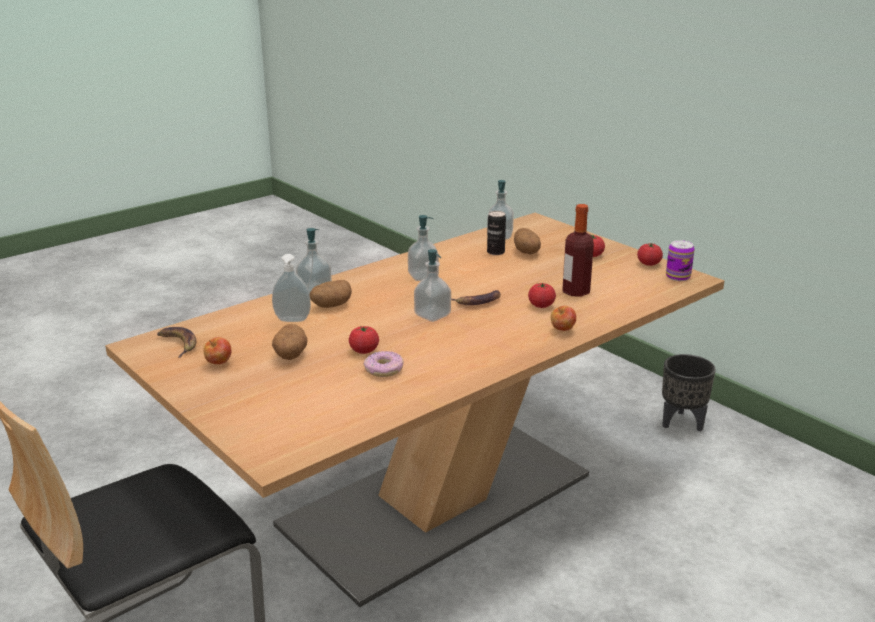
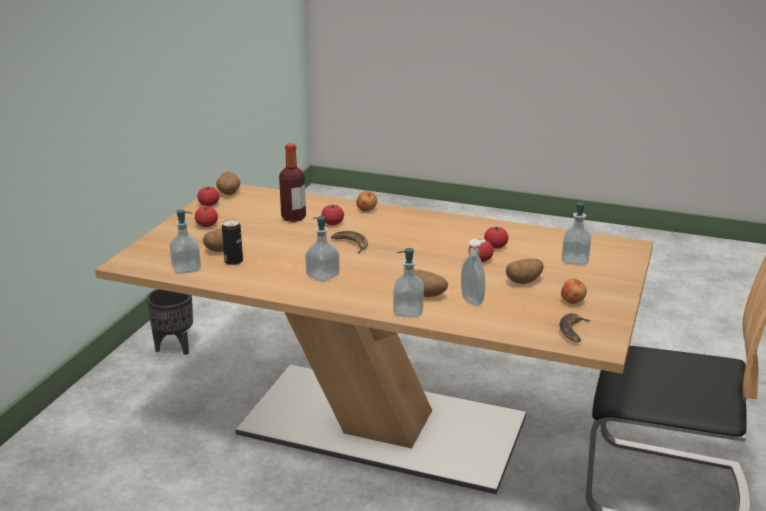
camera: 120 degrees left, 0 degrees up
donut [364,351,404,377] -> tomato [484,226,508,248]
soap dispenser [414,249,451,322] -> soap dispenser moved to [562,202,591,266]
can [666,240,695,281] -> potato [216,172,240,195]

